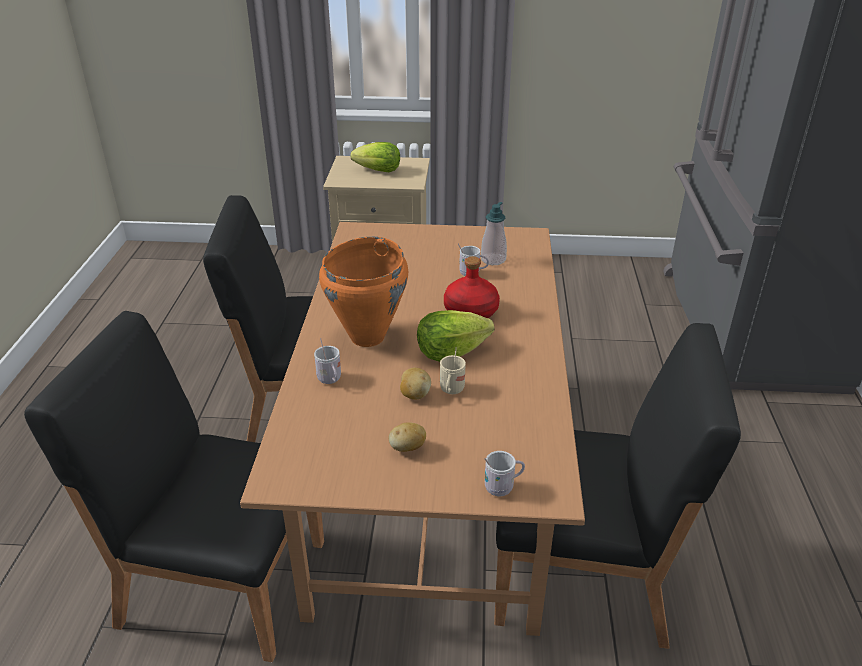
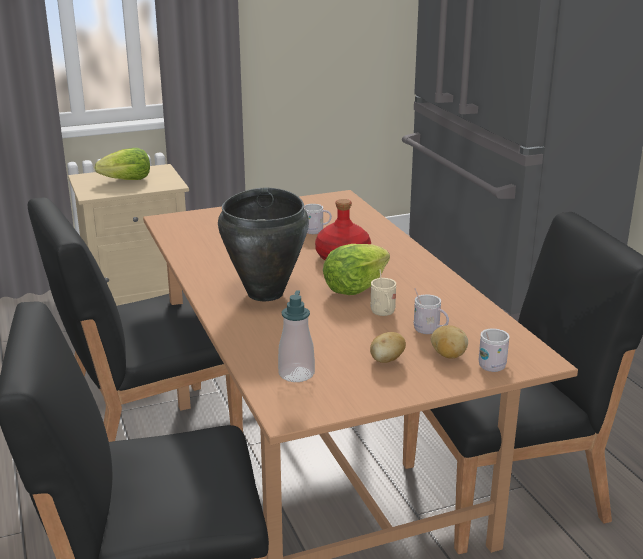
camera: 25 degrees left, 10 degrees down
white mug [314,338,341,384] -> white mug moved to [414,288,449,334]
orange cooking pot [319,237,408,347] -> black cooking pot [218,188,309,301]
potato [400,368,431,400] -> potato moved to [431,325,468,358]
soap dispenser [481,202,507,265] -> soap dispenser moved to [278,290,315,382]

